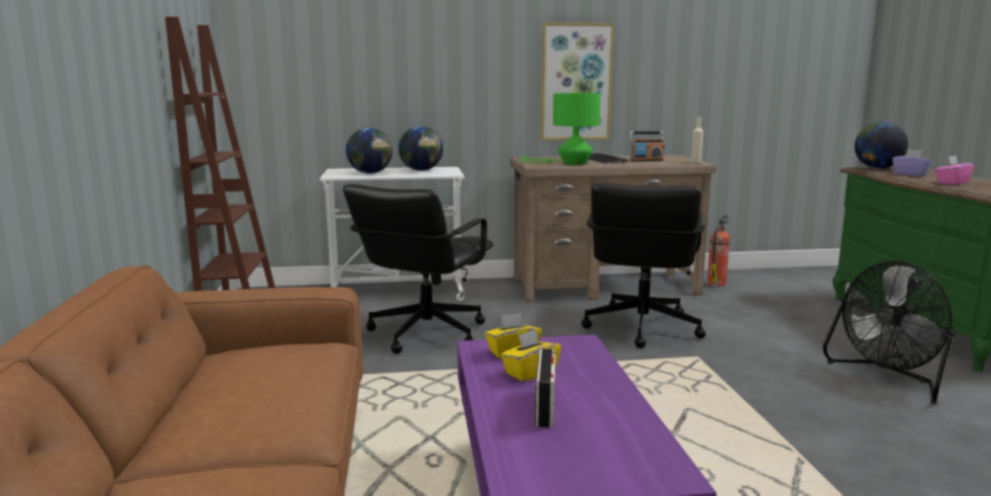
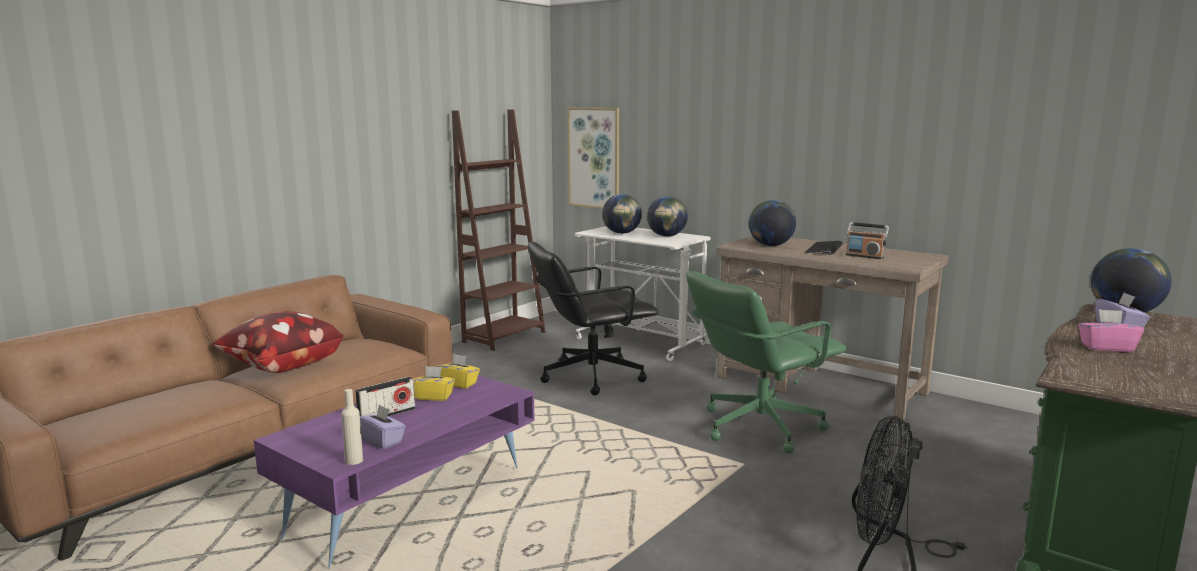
camera: 45 degrees right, 0 degrees up
green table lamp [521,93,601,165] -> globe [749,200,796,246]
picture [541,22,615,140] -> picture moved to [567,107,619,209]
black office chair [582,183,706,348] -> green office chair [686,271,847,454]
beige bottle [691,117,703,163] -> beige bottle moved to [341,389,363,465]
fire extinguisher [707,215,730,286] -> none
none -> pillow [213,311,344,373]
none -> purple tissue box [360,405,406,449]

